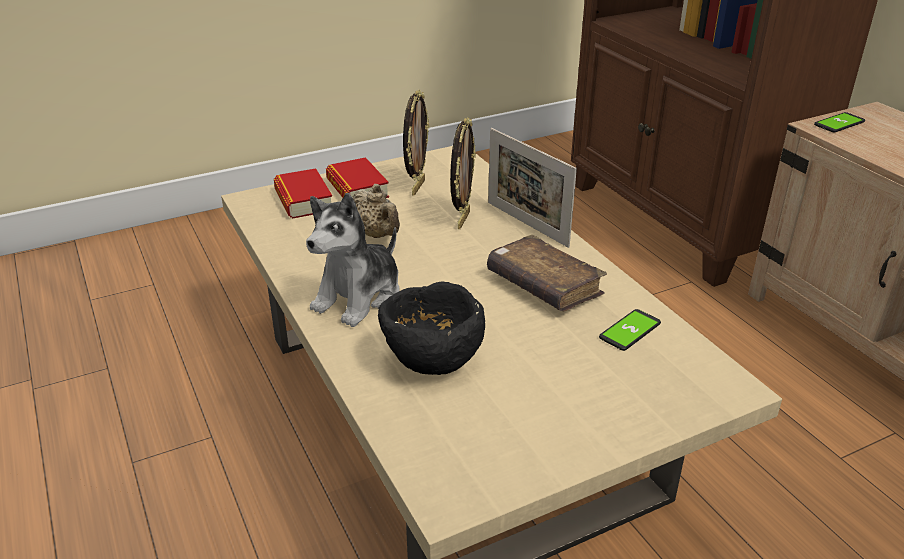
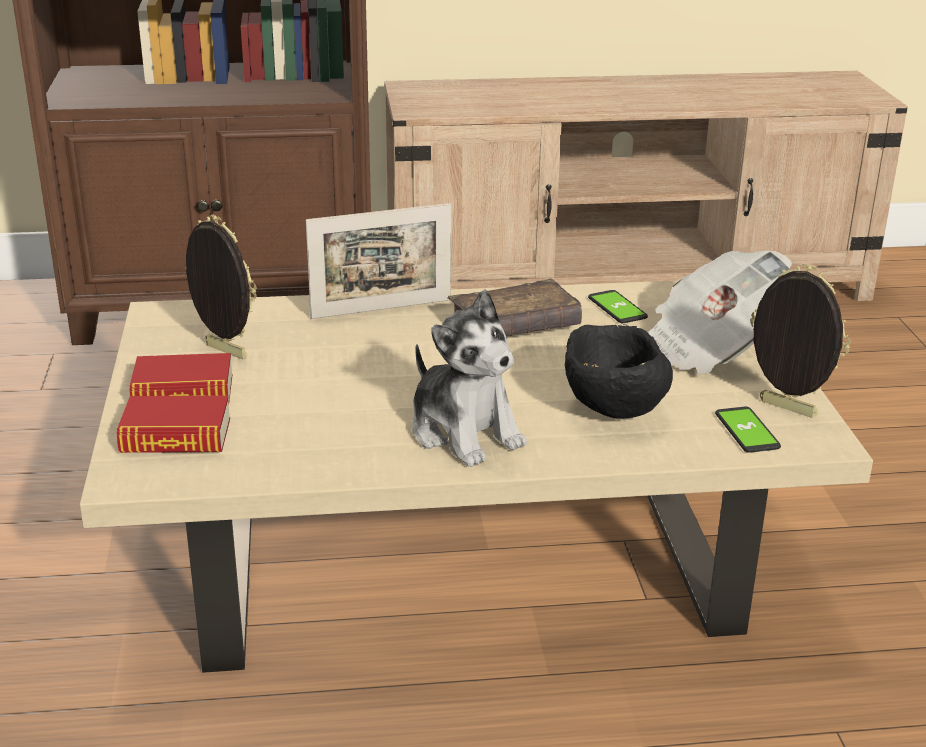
camera: 70 degrees left, 5 degrees down
beige teapot [353,184,400,238] -> none
picture frame [450,117,476,229] -> picture frame moved to [750,264,851,418]
phone [814,112,865,132] -> phone moved to [715,407,781,453]
none -> newspaper [648,250,793,374]

